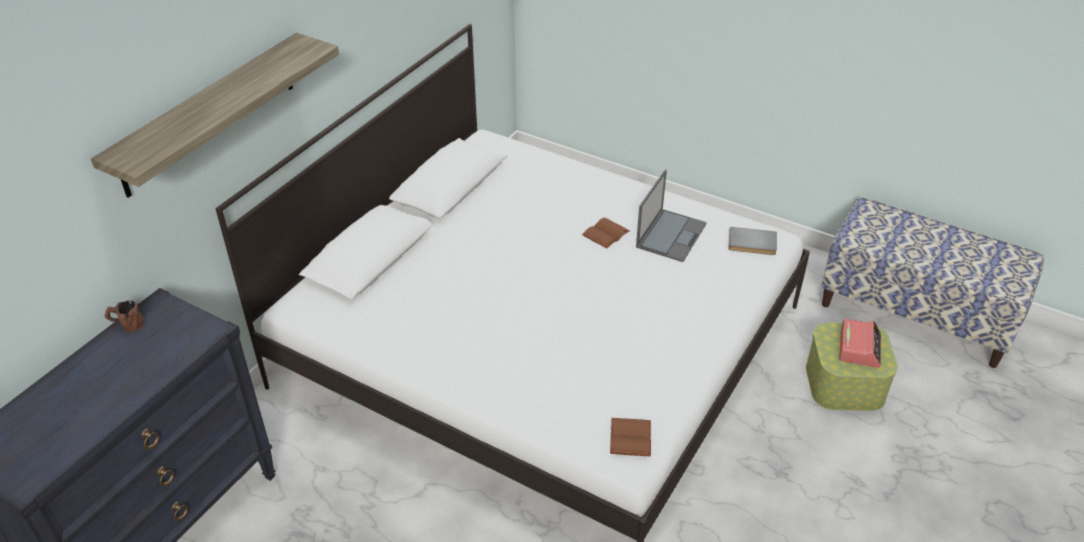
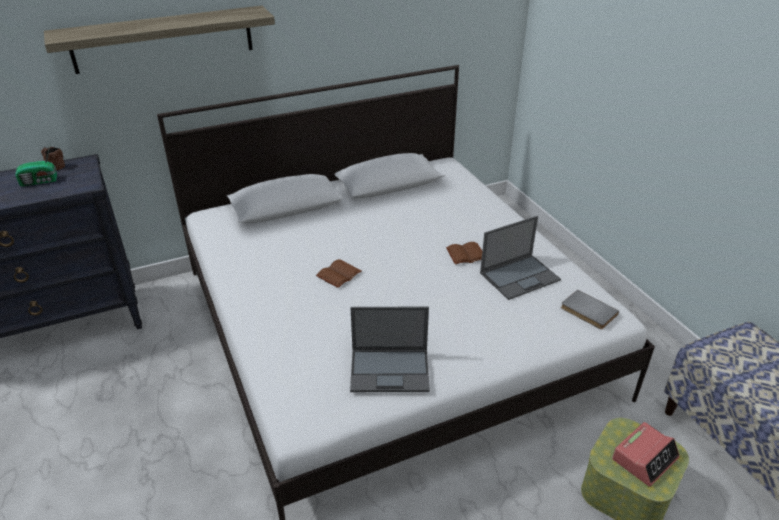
camera: 35 degrees right, 5 degrees down
brown book [610,418,651,456] -> brown book moved to [316,259,362,288]
none -> radio [15,146,57,186]
none -> laptop [350,307,430,392]

